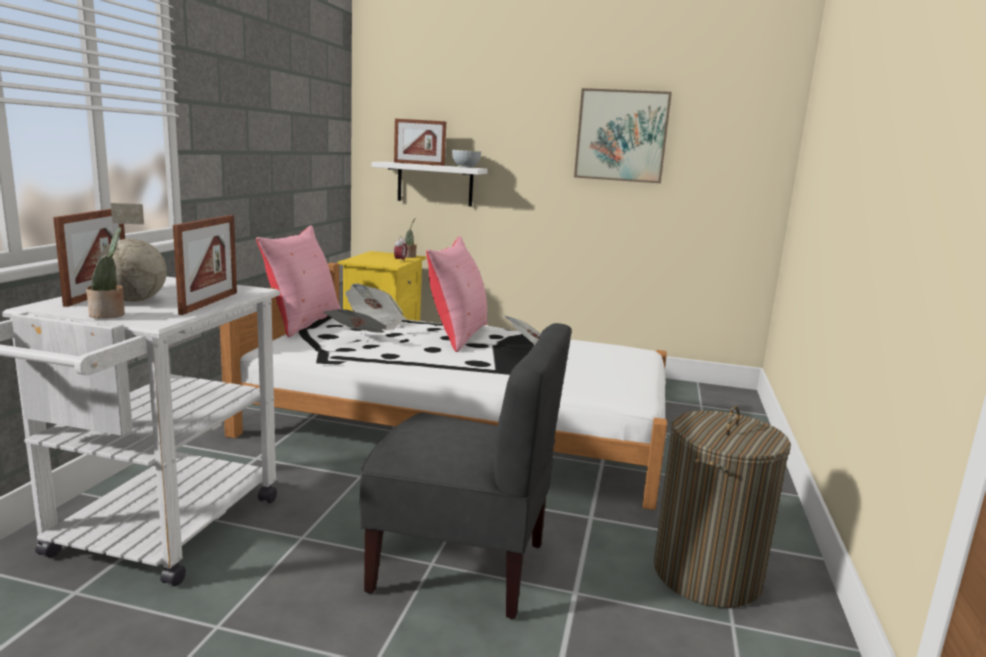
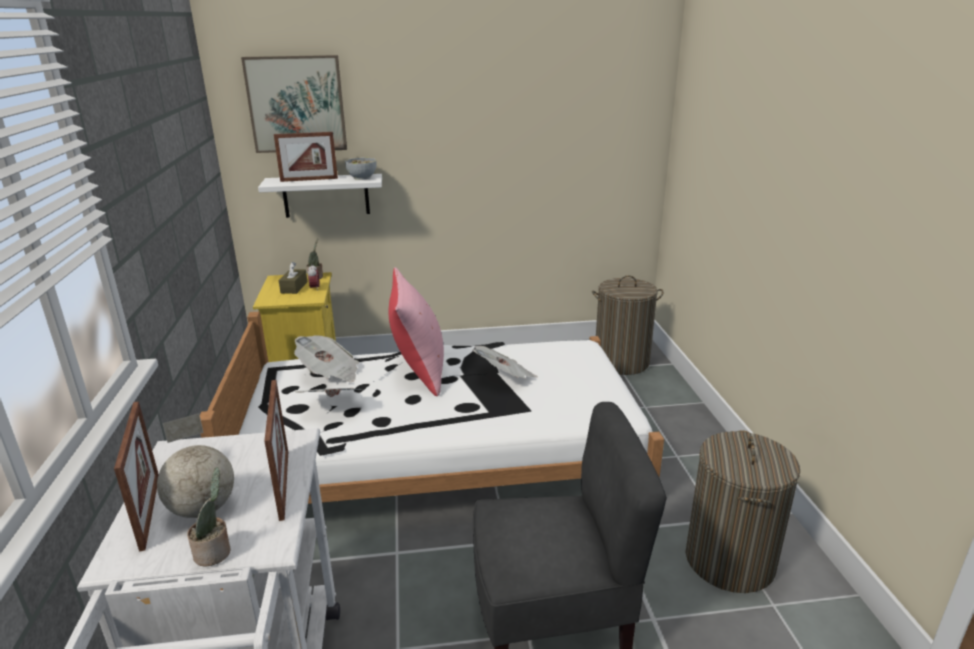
camera: 20 degrees left, 10 degrees up
pink pillow [256,225,341,337] -> none
picture [574,88,672,183] -> picture moved to [241,55,347,153]
none -> brown tissue box [279,262,307,294]
none -> laundry basket [592,275,664,375]

